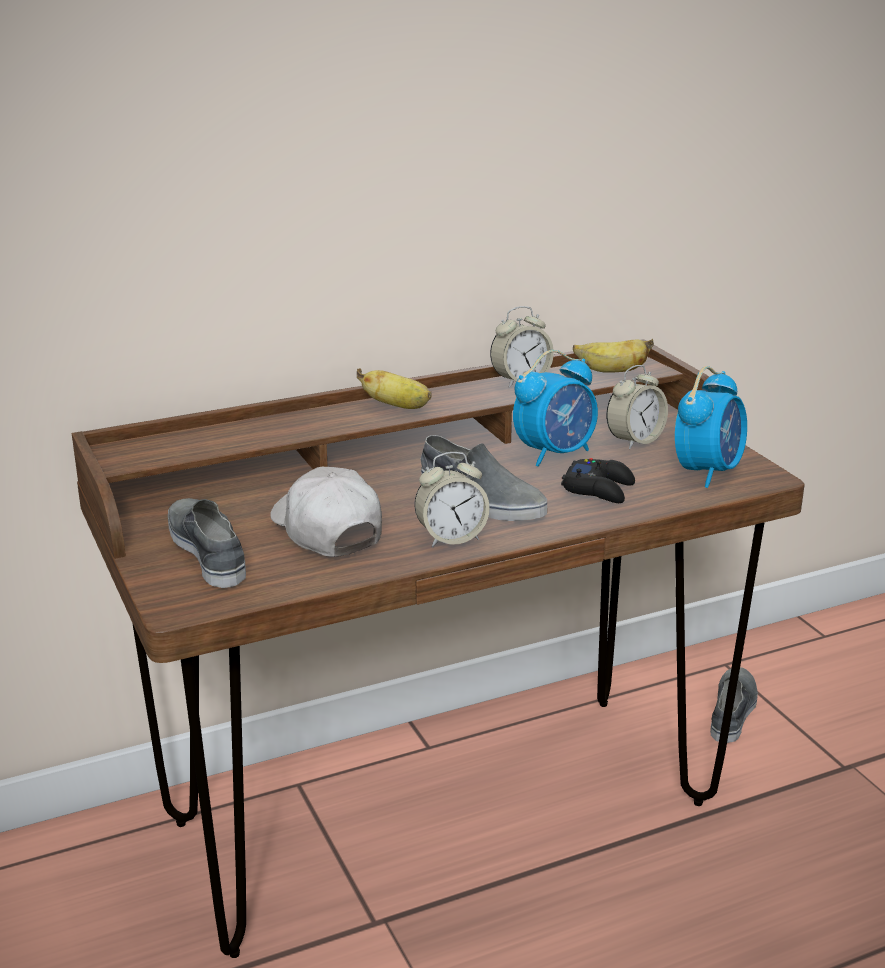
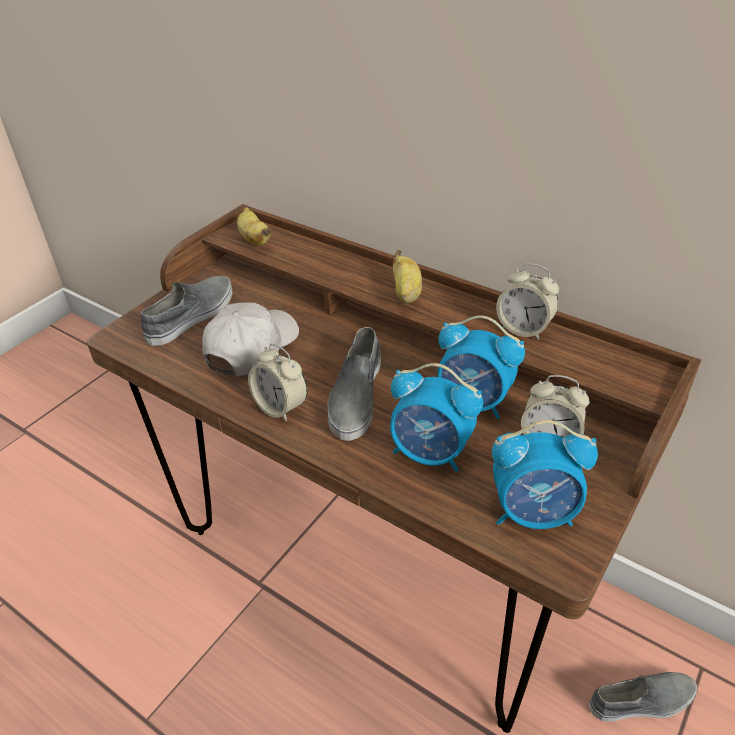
camera: 60 degrees right, 15 degrees up
black game controller [561,458,635,503] -> alarm clock [390,363,483,472]
banana [573,339,654,373] -> banana moved to [237,207,271,245]

